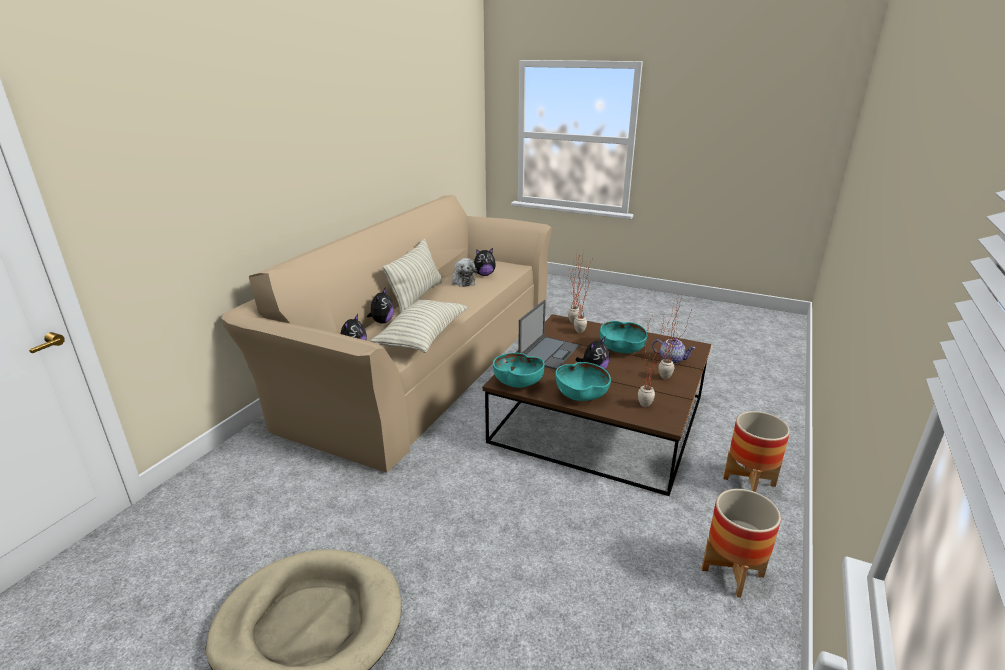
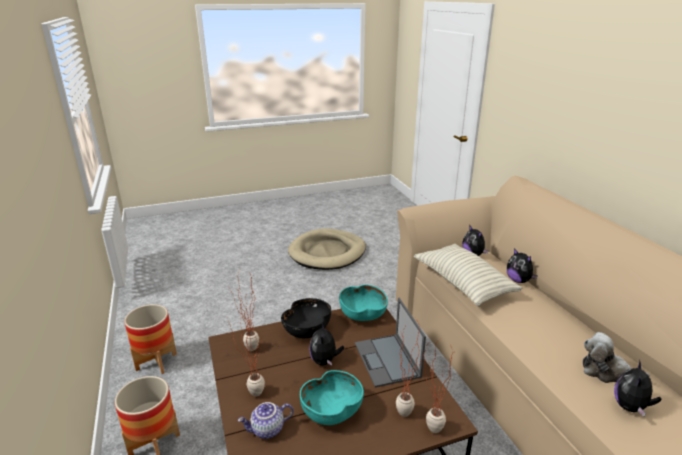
camera: 135 degrees right, 0 degrees up
pillow [382,239,442,312] -> none
turquoise bowl [555,362,611,401] -> black bowl [281,298,331,338]

